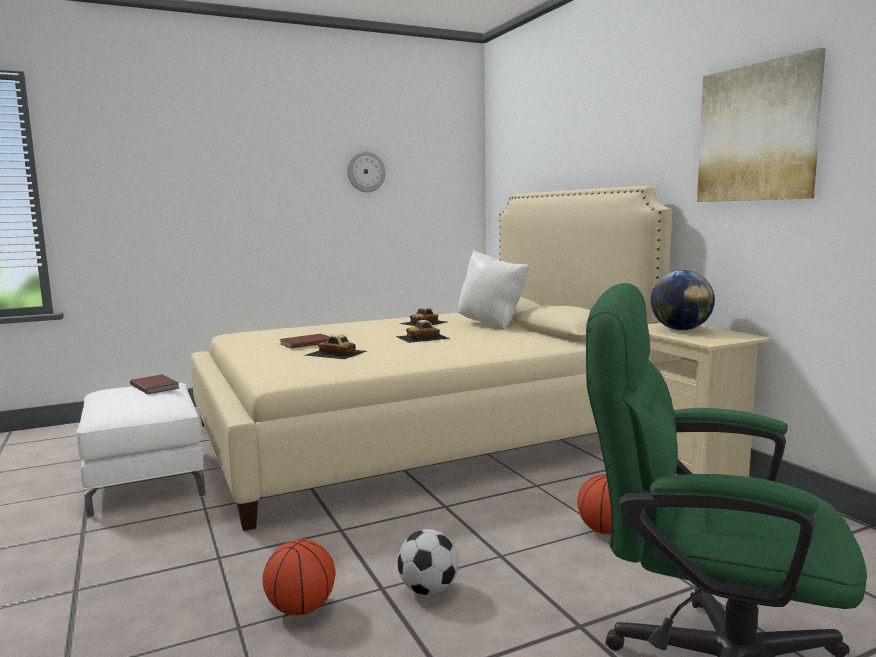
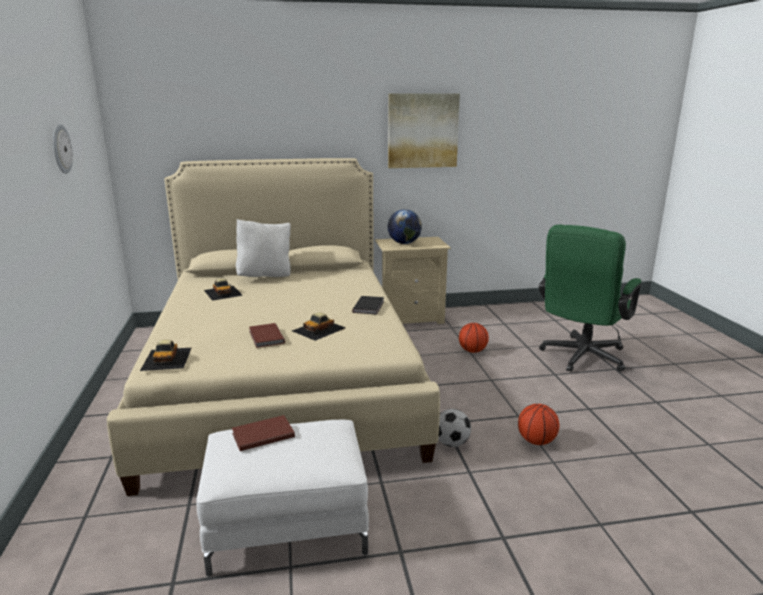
camera: 75 degrees left, 10 degrees up
toy car [396,320,451,343] -> toy car moved to [140,340,192,371]
football [398,529,459,596] -> football moved to [438,409,471,447]
none -> black book [352,296,384,315]

